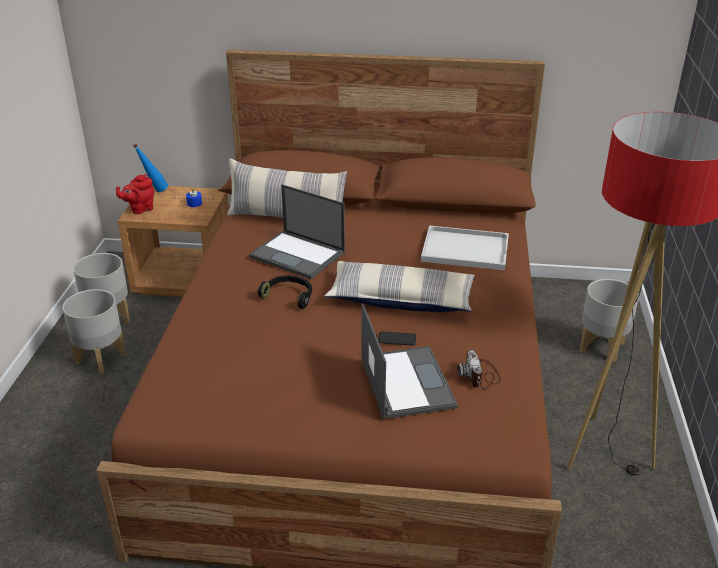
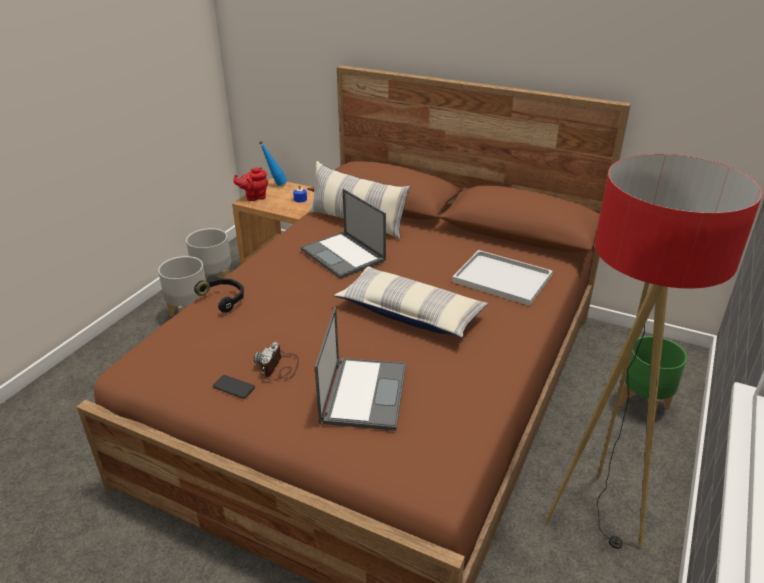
camera: 20 degrees right, 0 degrees up
black headphones [258,275,312,309] -> black headphones moved to [194,278,244,313]
phone [378,331,416,346] -> phone moved to [213,375,255,398]
camera [457,350,501,389] -> camera moved to [254,342,299,380]
grey planter [580,279,639,362] -> green planter [618,336,687,414]

